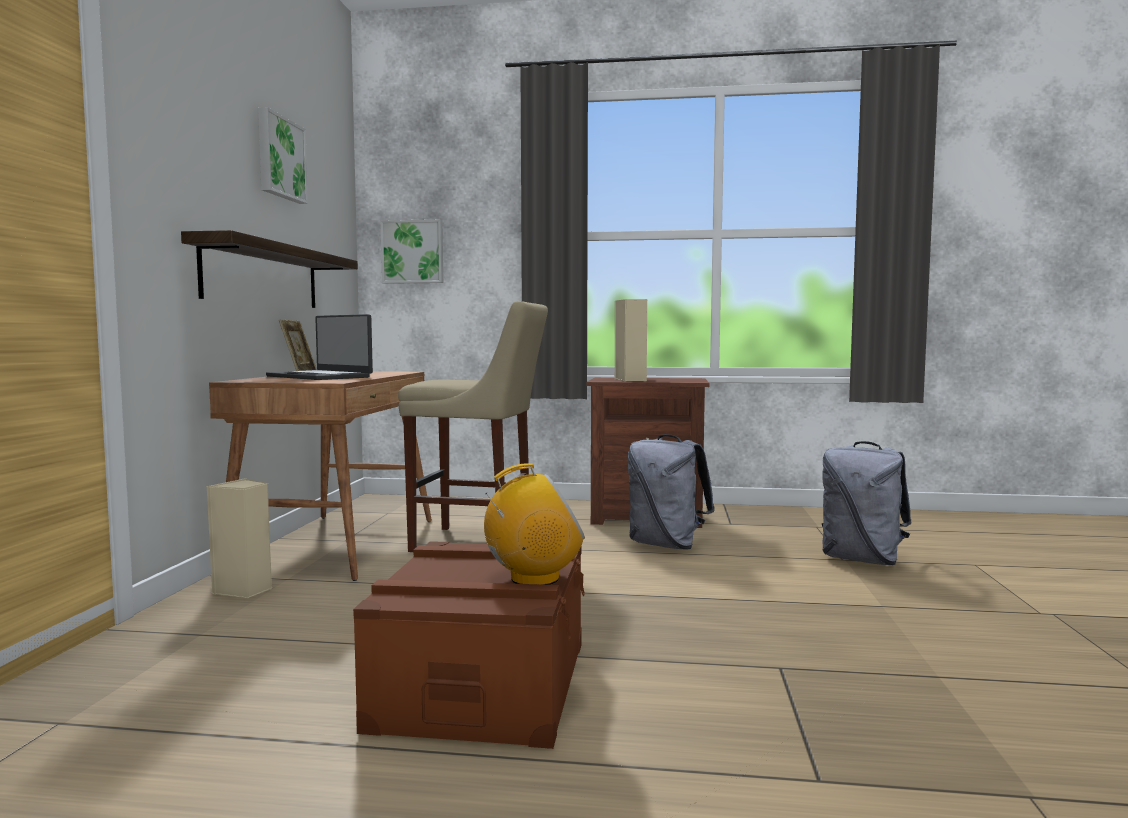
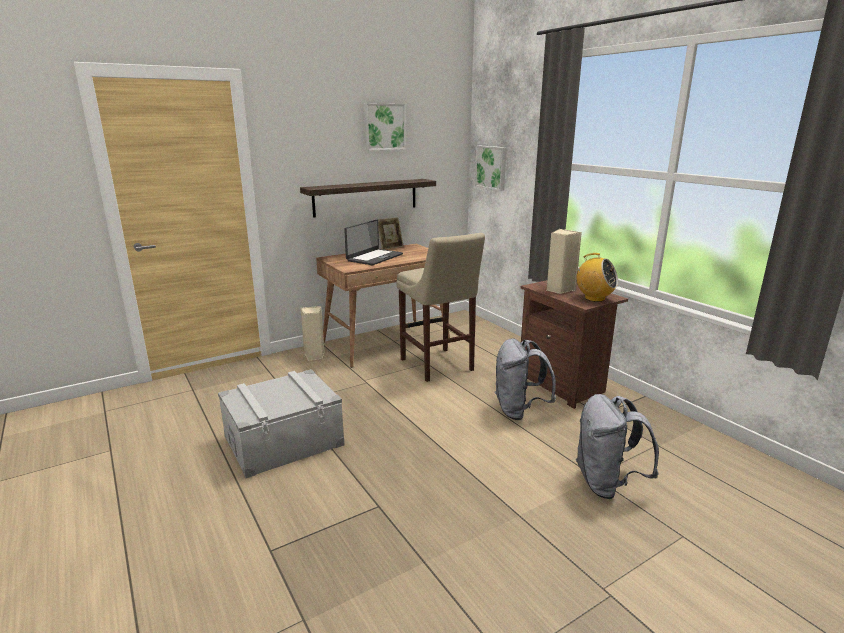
camera: 50 degrees right, 15 degrees up
laptop [266,314,373,380] -> laptop turned 150 degrees counterclockwise [344,220,403,266]
brown storage box [353,541,585,749] -> grey storage box [218,369,344,478]
radio [484,463,585,585] -> radio moved to [574,253,618,302]

